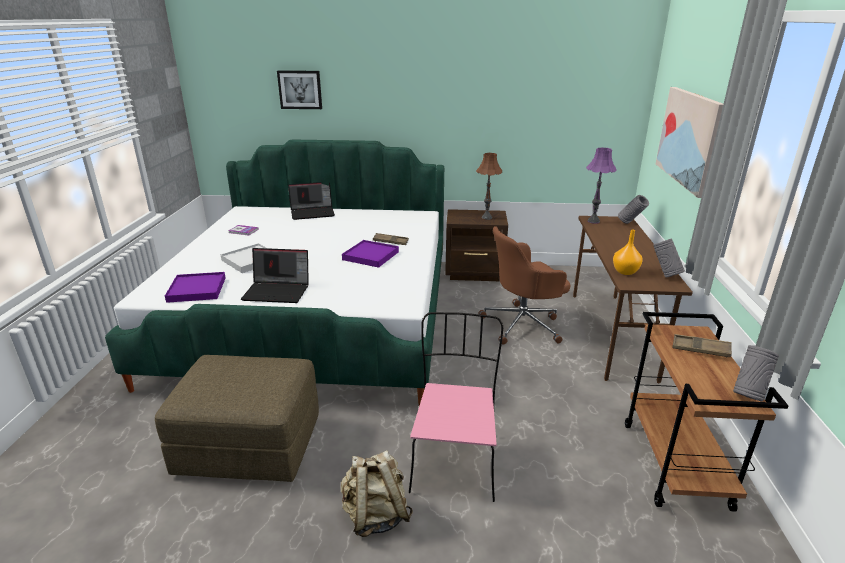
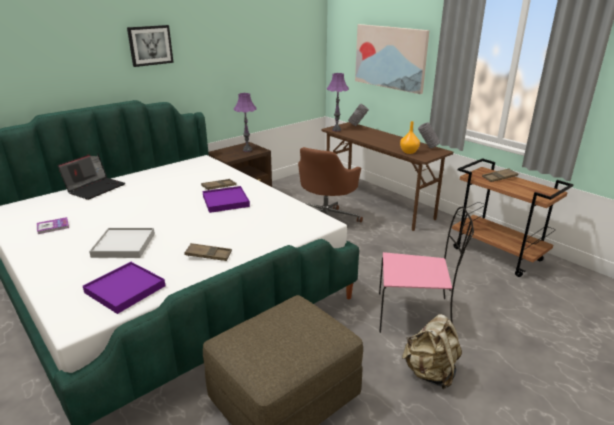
camera: 45 degrees left, 0 degrees up
laptop [241,248,309,303] -> brown tray [184,243,232,261]
picture [277,70,322,109] -> picture moved to [127,25,174,67]
pink chair [409,312,503,502] -> pink chair turned 135 degrees clockwise [379,207,474,333]
brown table lamp [476,153,502,220] -> purple table lamp [234,93,256,152]
grey vase [733,345,779,401] -> none

